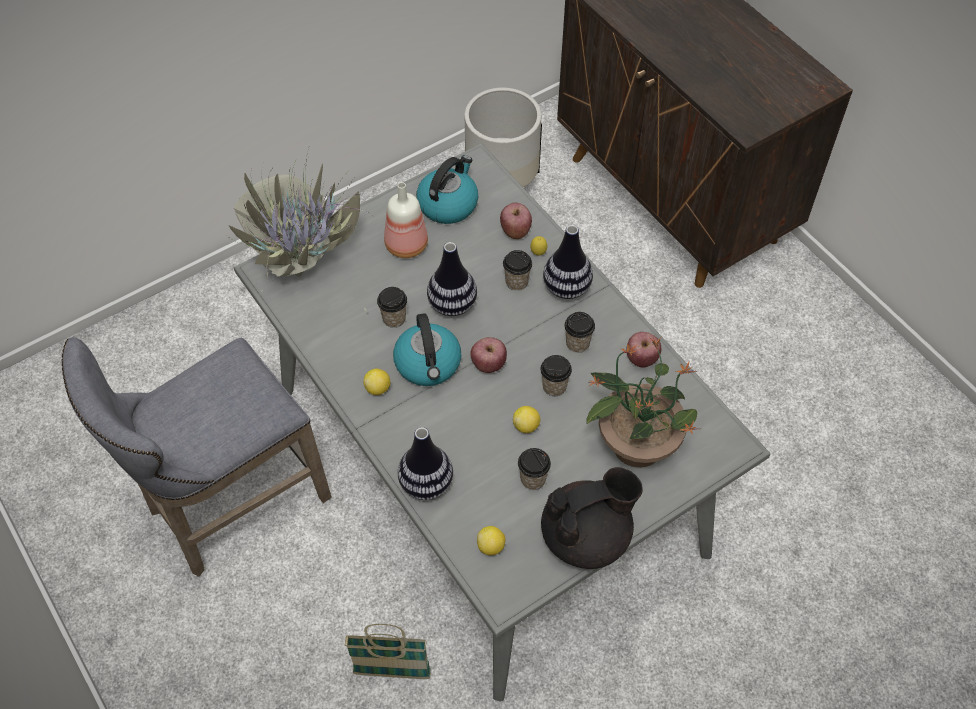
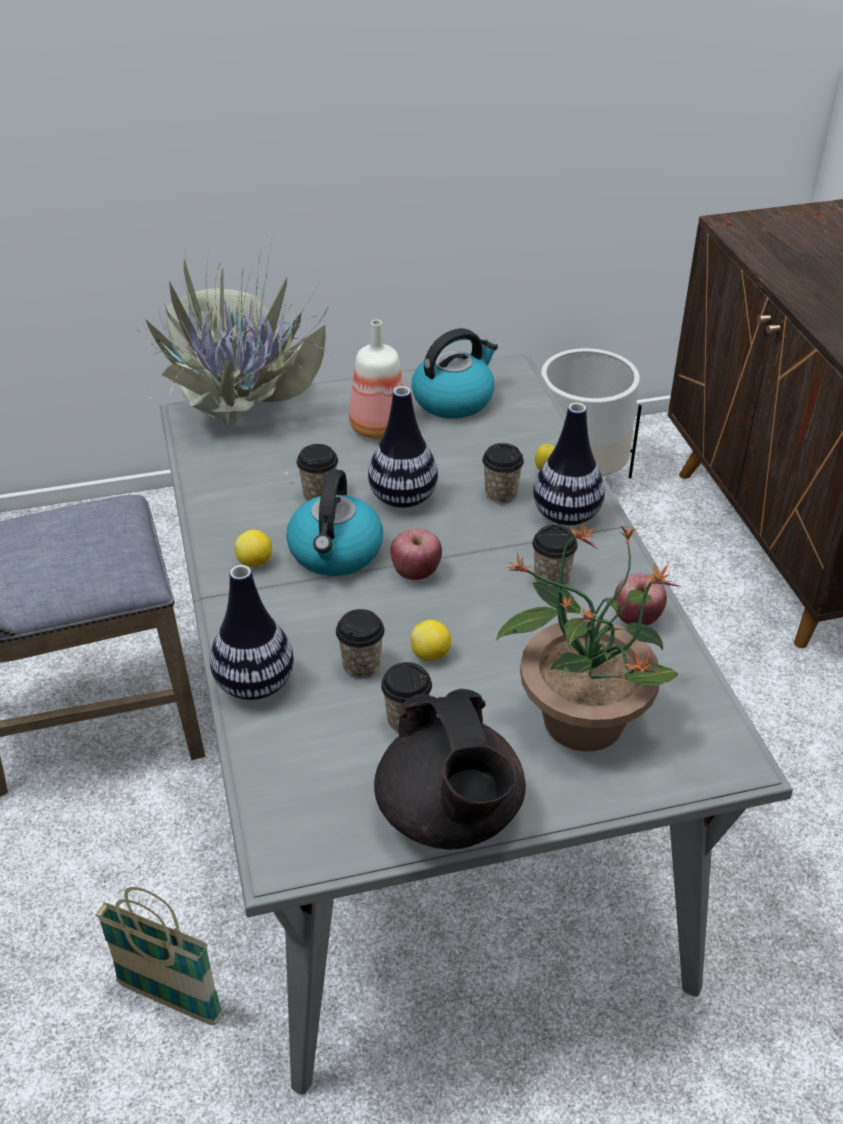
camera: 20 degrees right, 15 degrees down
lemon [477,526,505,555] -> none
apple [500,203,532,239] -> none
cup [540,355,572,396] -> cup moved to [336,609,385,679]
black teapot [541,467,643,569] -> black teapot turned 75 degrees clockwise [374,689,526,850]

